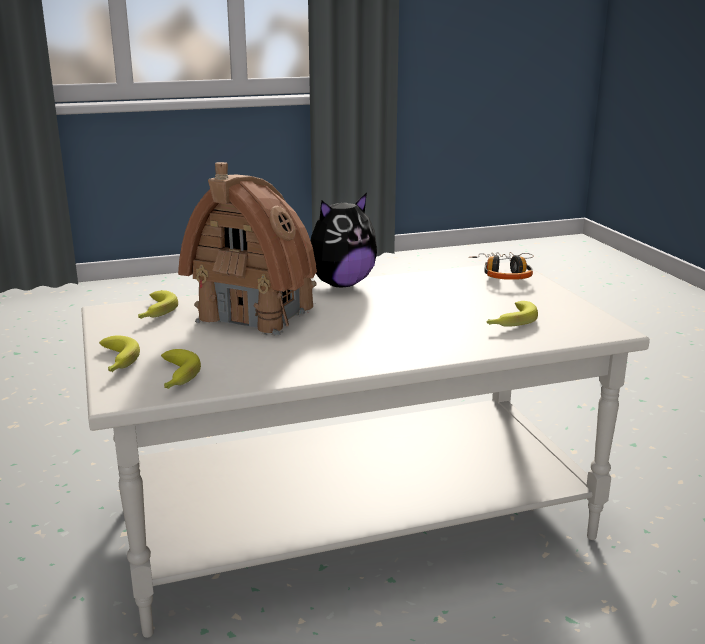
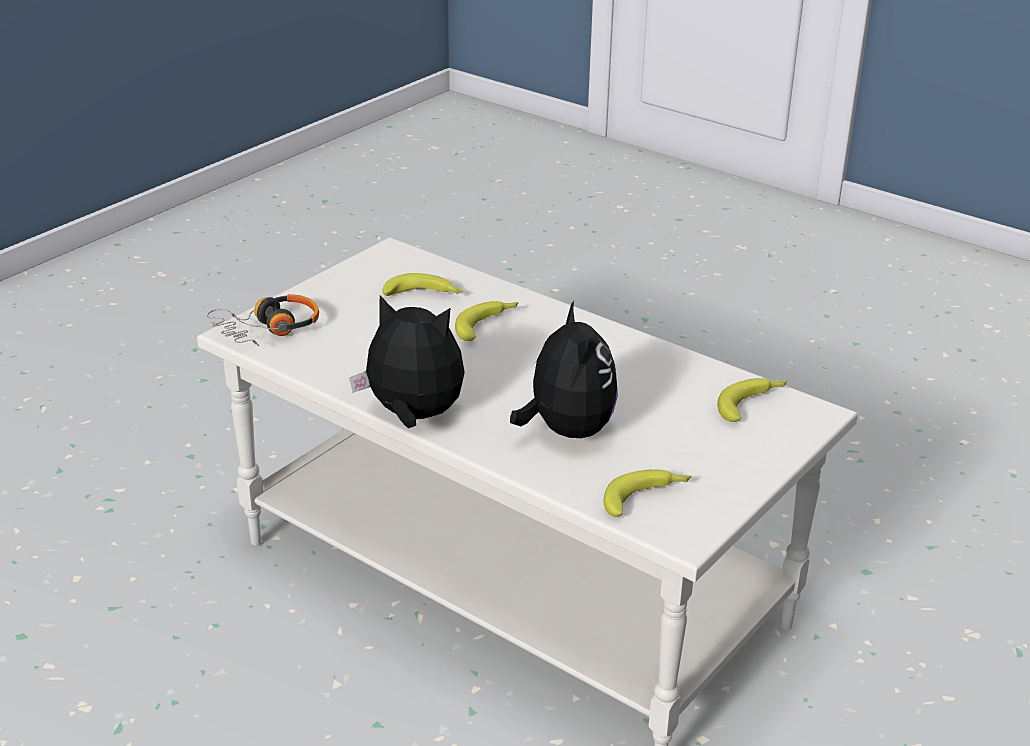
camera: 125 degrees left, 10 degrees up
banana [99,335,140,372] -> banana moved to [455,301,518,341]
toy house [178,162,317,336] -> plush toy [510,301,618,438]

